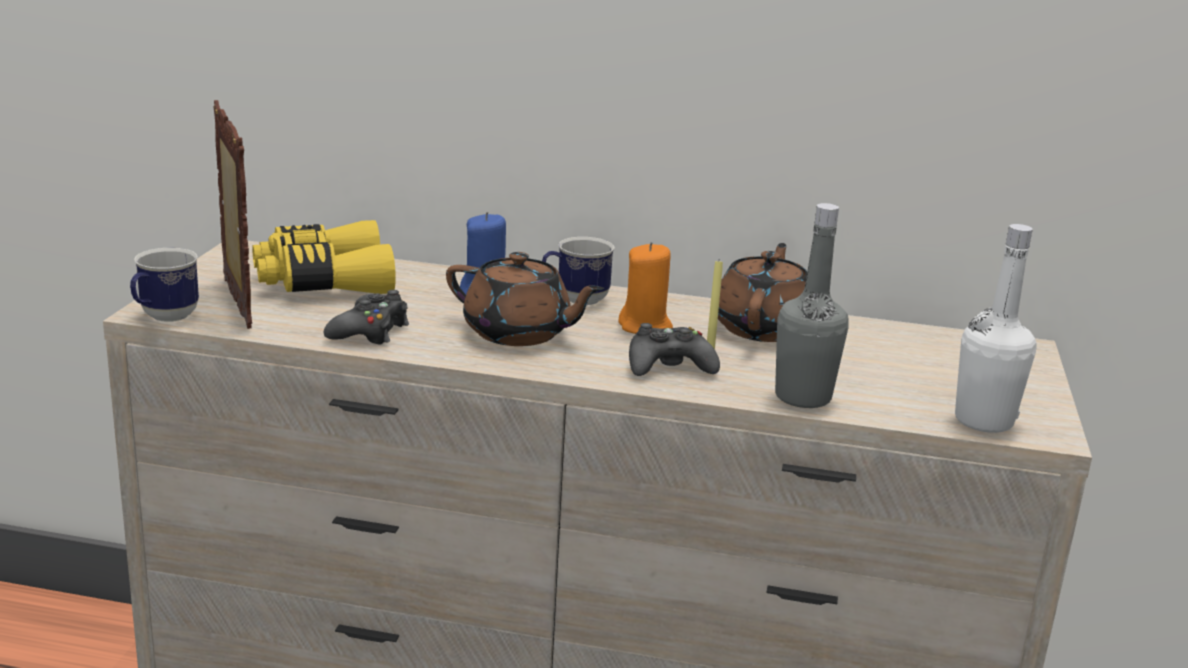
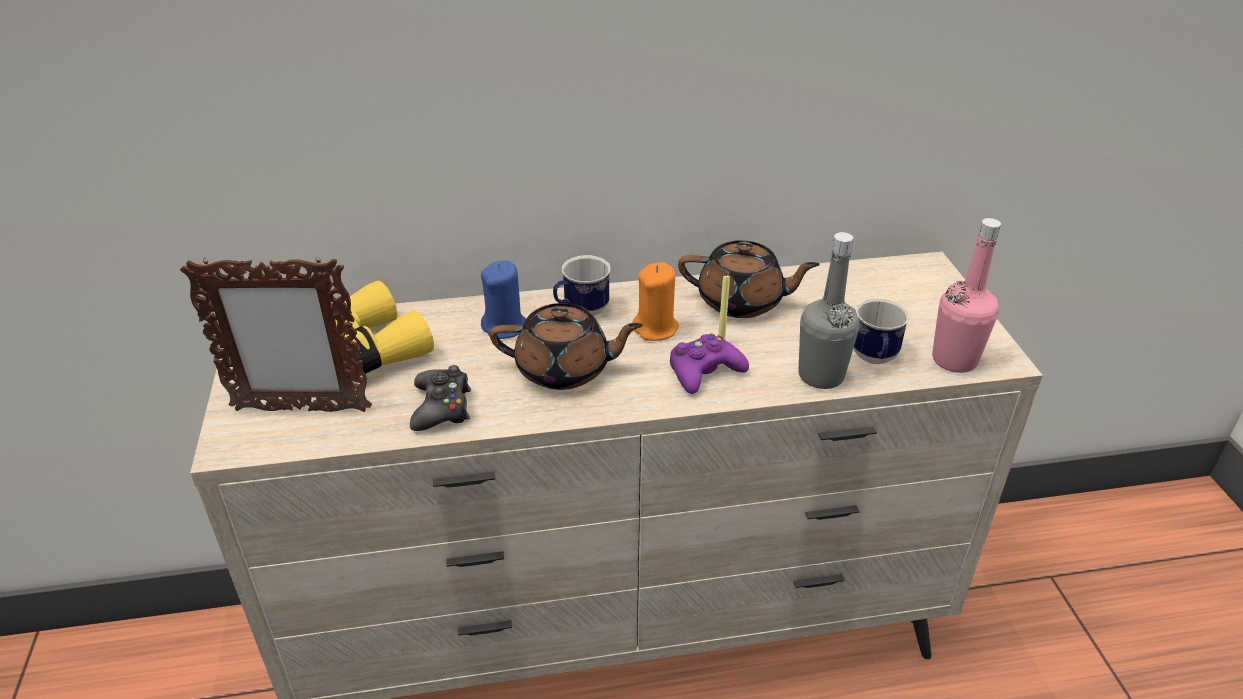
camera: 20 degrees left, 15 degrees up
mug [130,248,199,322] -> mug moved to [854,298,909,364]
picture frame [213,100,252,329] -> picture frame turned 135 degrees clockwise [180,256,372,412]
black game controller [629,323,720,376] -> purple game controller [670,333,749,394]
brown teapot [718,243,807,342] -> brown teapot turned 105 degrees clockwise [678,240,820,318]
white bottle [955,224,1036,433] -> pink bottle [932,218,1001,373]

